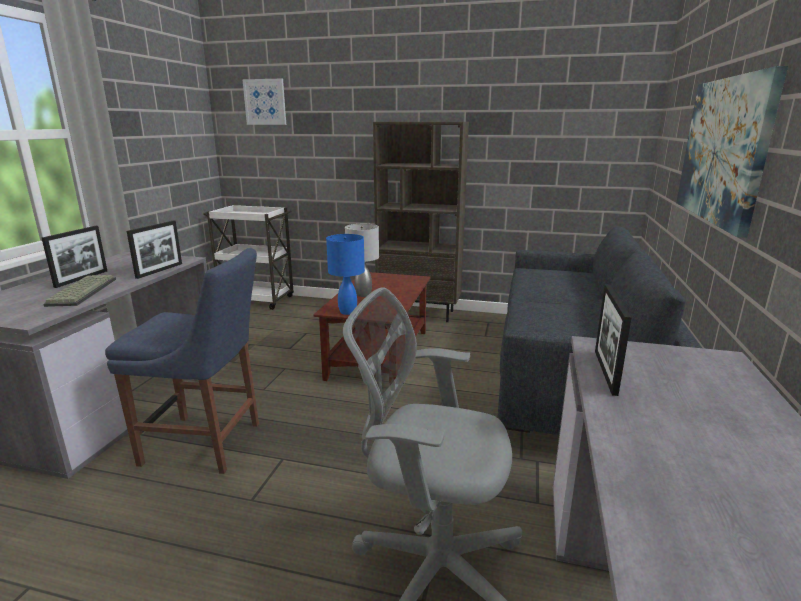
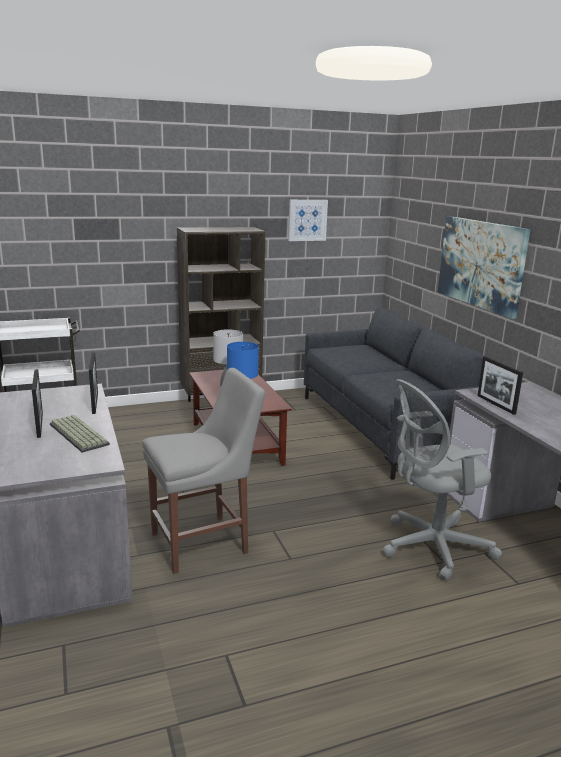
camera: 35 degrees left, 0 degrees up
blue chair [105,248,259,474] -> grey chair [142,368,265,574]
picture [242,79,286,125] -> picture moved to [288,200,328,241]

